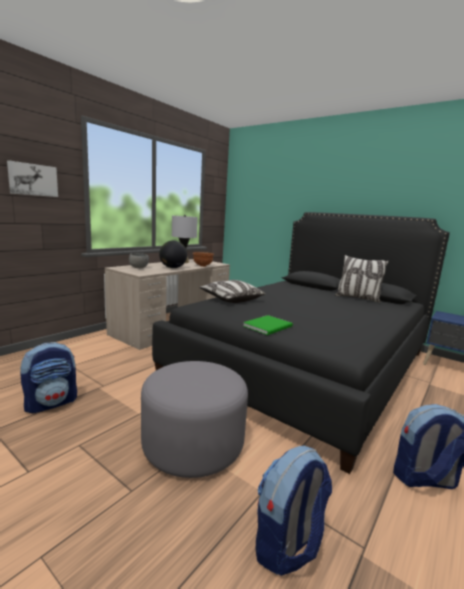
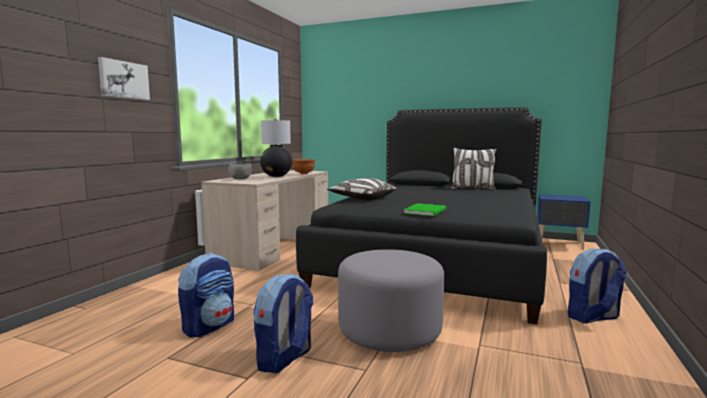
camera: 15 degrees left, 5 degrees down
backpack [256,445,332,576] -> backpack moved to [253,273,313,373]

